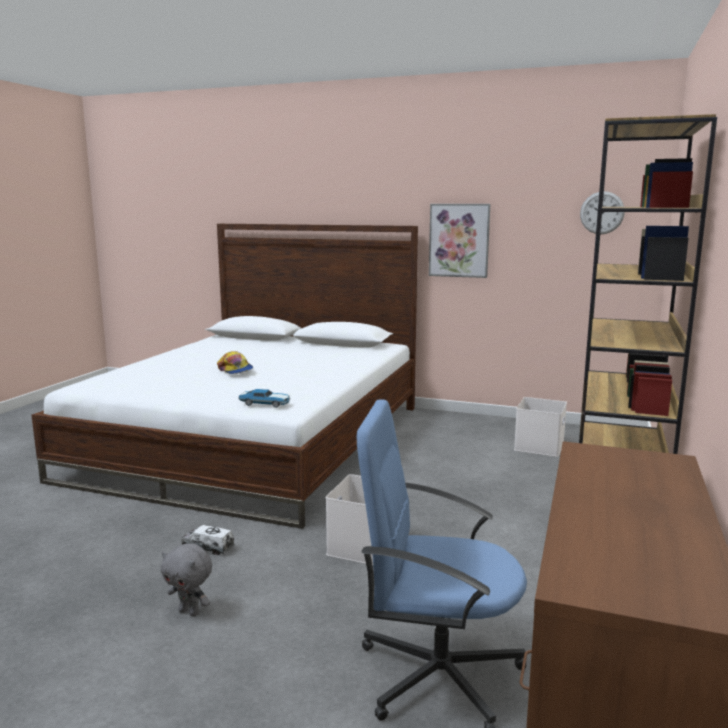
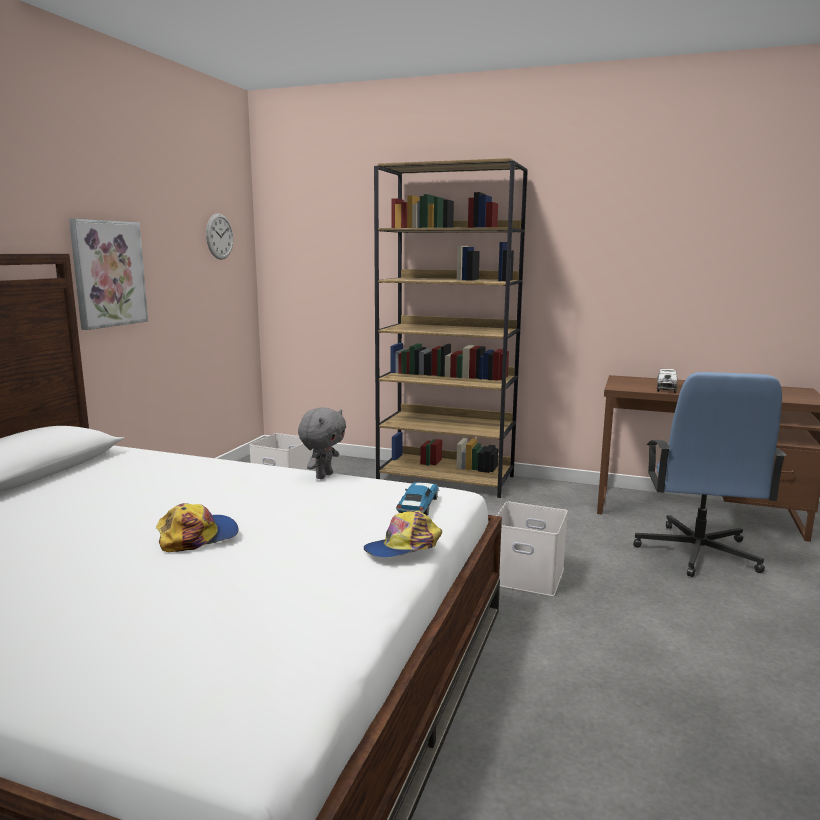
camera: 90 degrees left, 0 degrees up
grey plush toy [161,543,212,617] -> grey plush toy moved to [298,407,346,479]
toy truck [182,525,235,555] -> toy truck moved to [657,369,677,393]
none -> cap [364,511,442,558]

